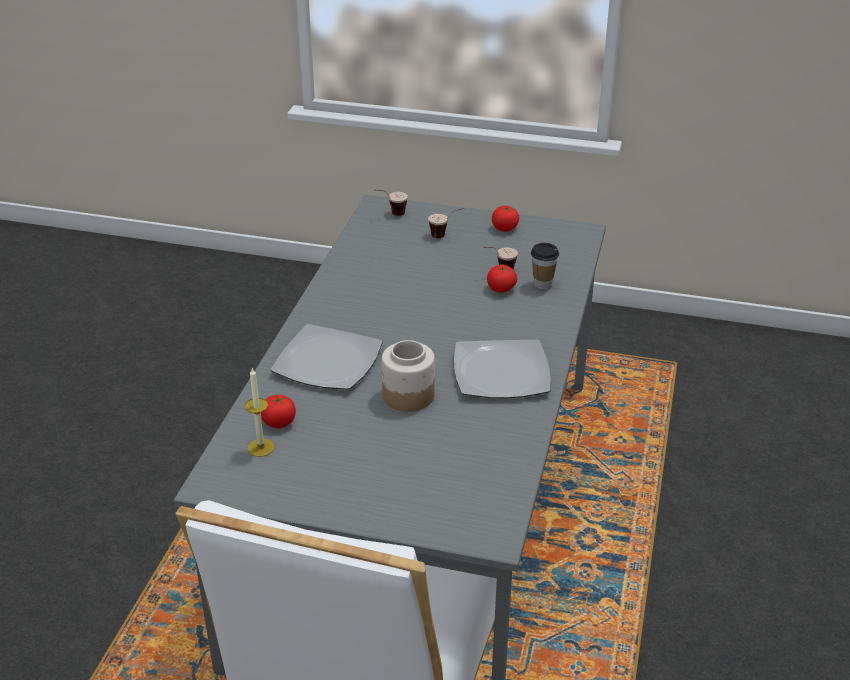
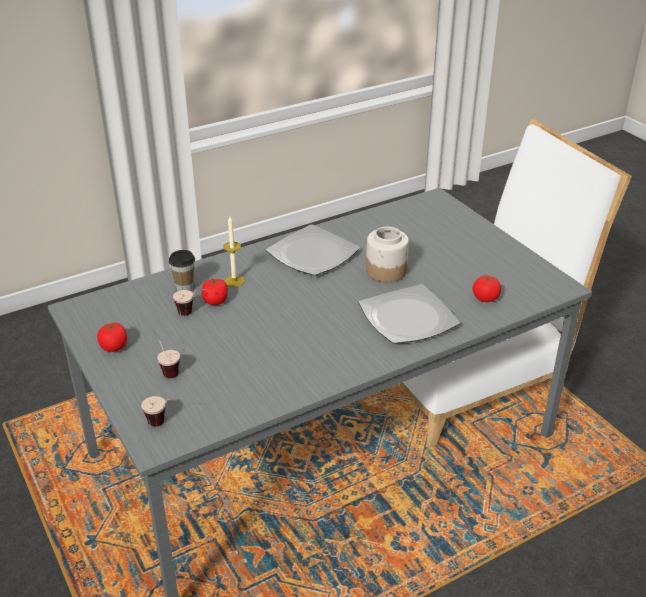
camera: 135 degrees left, 0 degrees up
candle [245,368,275,457] -> candle moved to [223,216,245,287]

